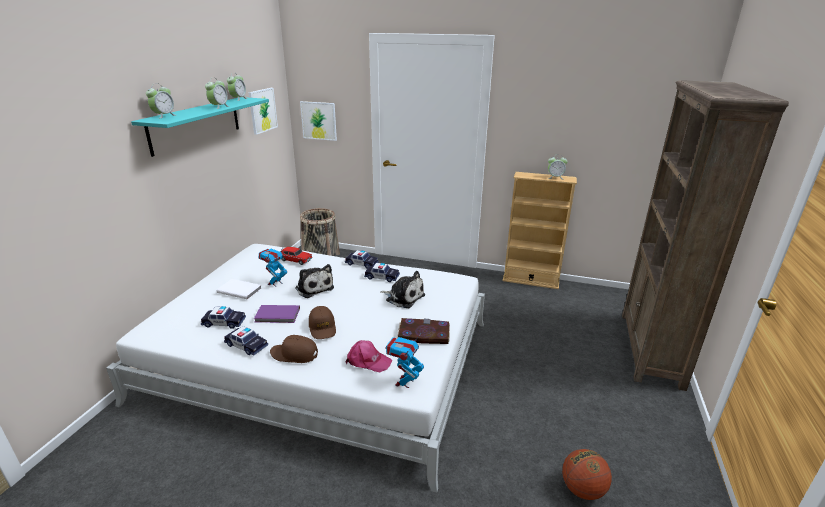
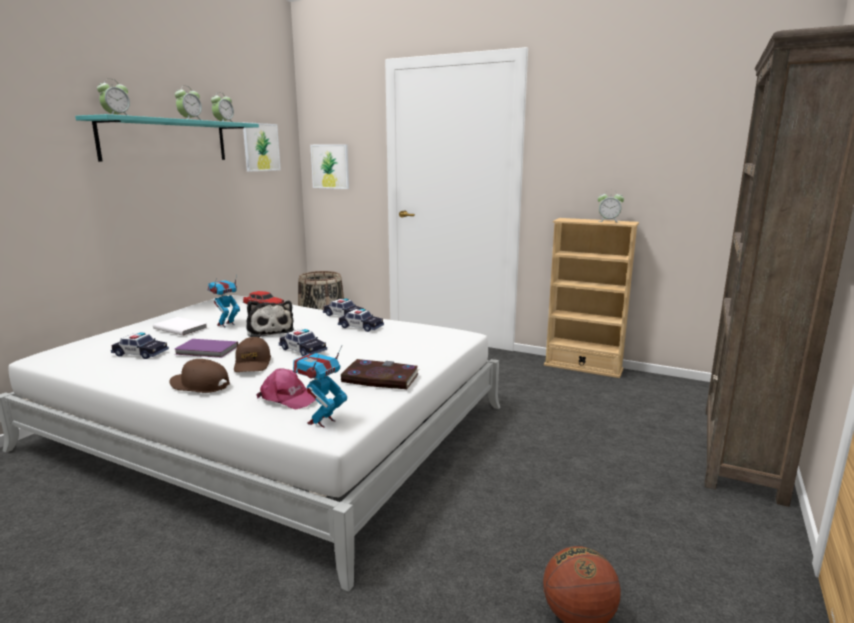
camera: 10 degrees right, 10 degrees down
toy car [224,326,268,355] -> toy car moved to [279,329,327,356]
plush toy [380,271,425,308] -> none

